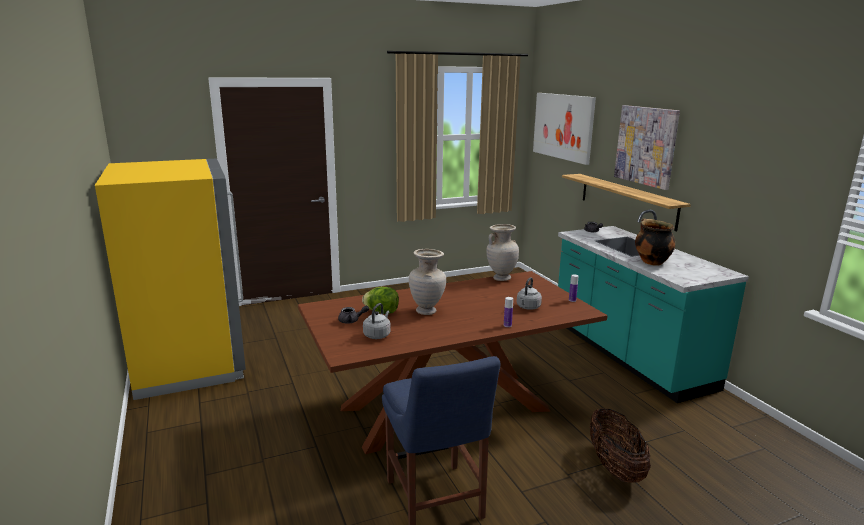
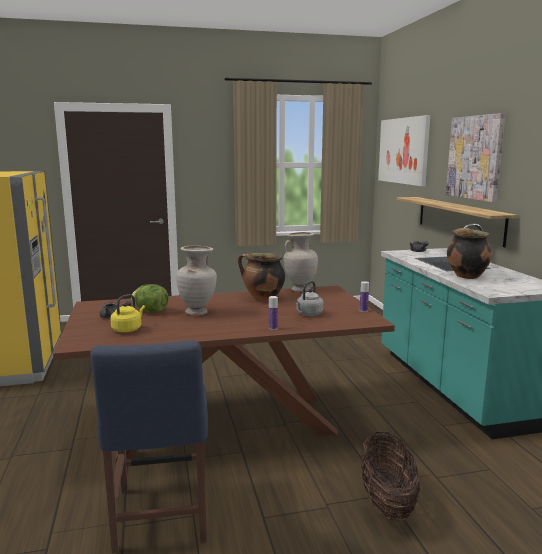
camera: 10 degrees right, 5 degrees down
grey kettle [363,303,391,339] -> yellow kettle [110,294,145,332]
none -> cooking pot [238,253,285,301]

